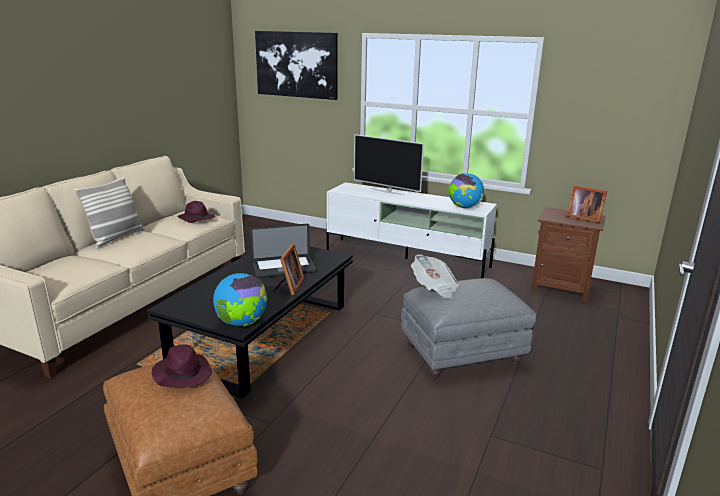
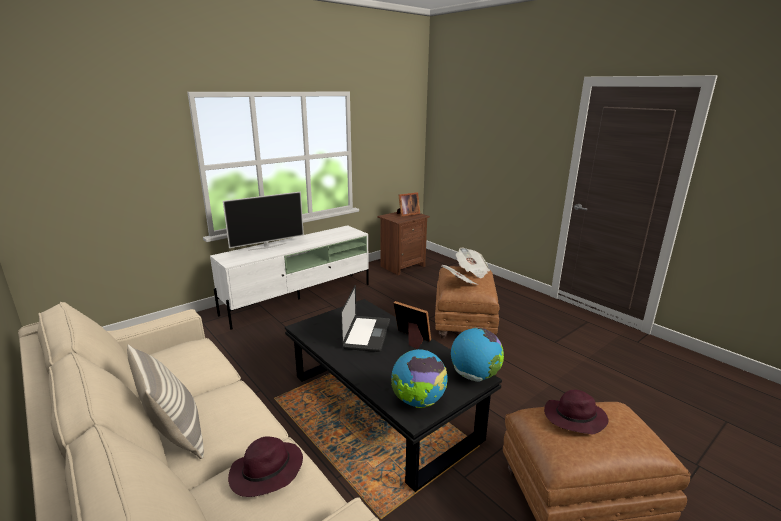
camera: 65 degrees left, 0 degrees up
purple hat [178,201,215,223] -> purple hat moved to [228,436,303,497]
picture [255,31,338,100] -> none
grey ottoman [401,278,537,379] -> brown ottoman [435,266,500,339]
globe [448,173,484,209] -> globe moved to [391,349,447,408]
none -> newspaper [456,247,490,278]

